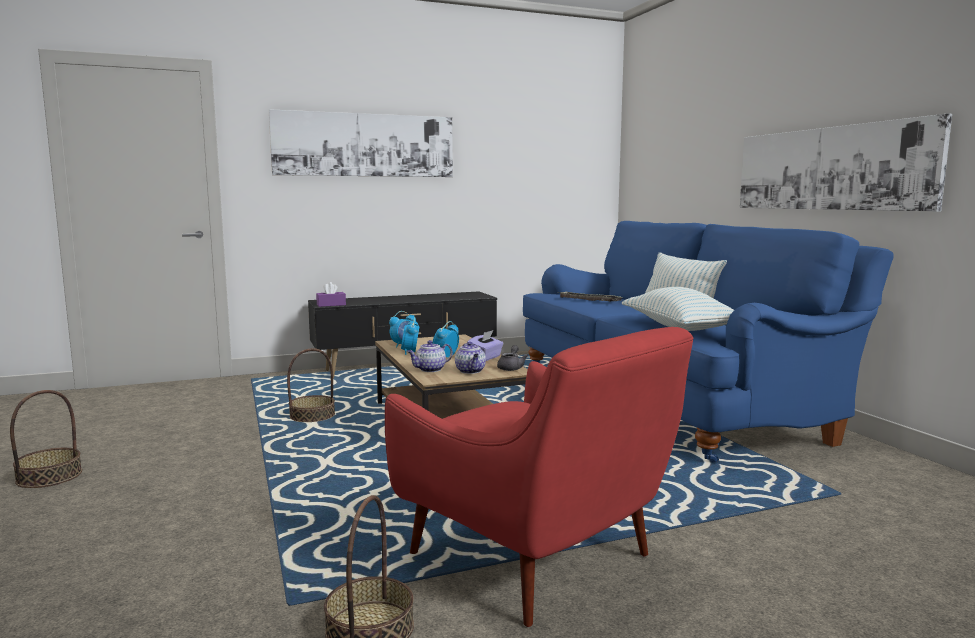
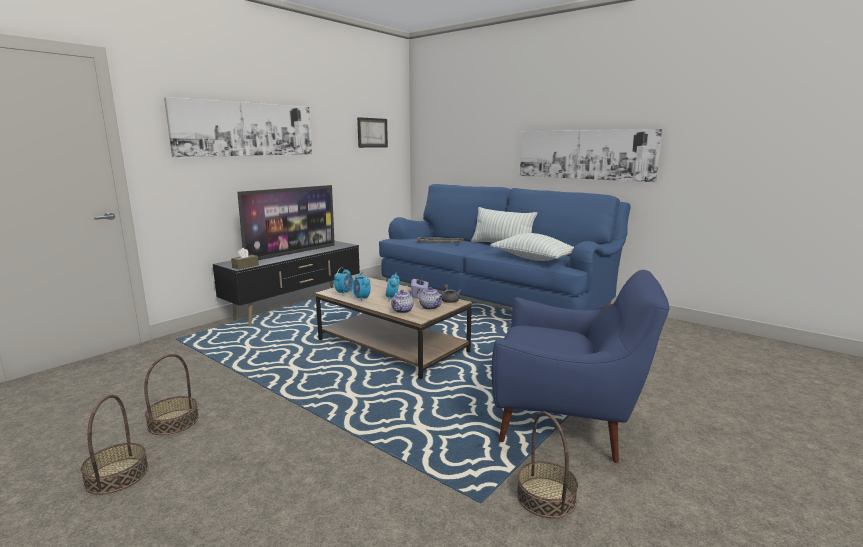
camera: 30 degrees left, 5 degrees up
basket [287,348,335,422] -> basket moved to [144,354,199,435]
purple tissue box [316,282,346,307] -> brown tissue box [231,248,259,270]
red armchair [385,327,693,627] -> blue armchair [492,270,670,463]
none -> television [237,185,335,260]
none -> picture [357,117,388,148]

